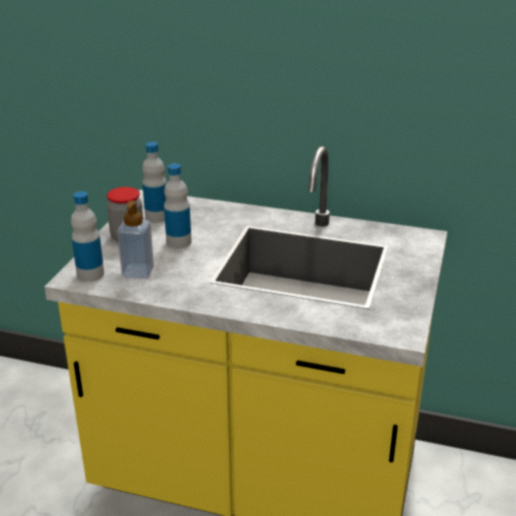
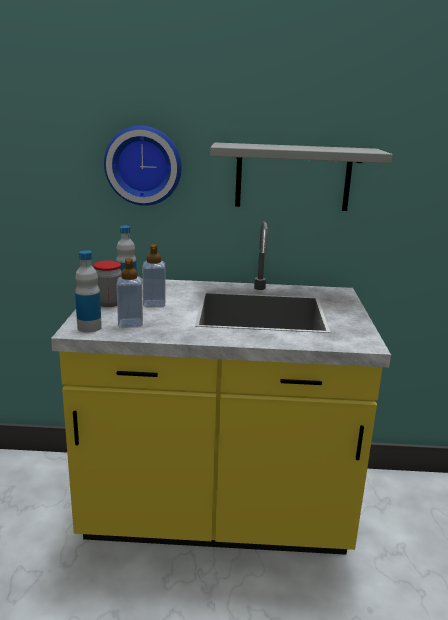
camera: 15 degrees left, 10 degrees down
bottle [164,163,192,249] -> soap dispenser [142,244,166,307]
none -> wall clock [104,125,181,206]
none -> grey shelf [210,142,393,211]

